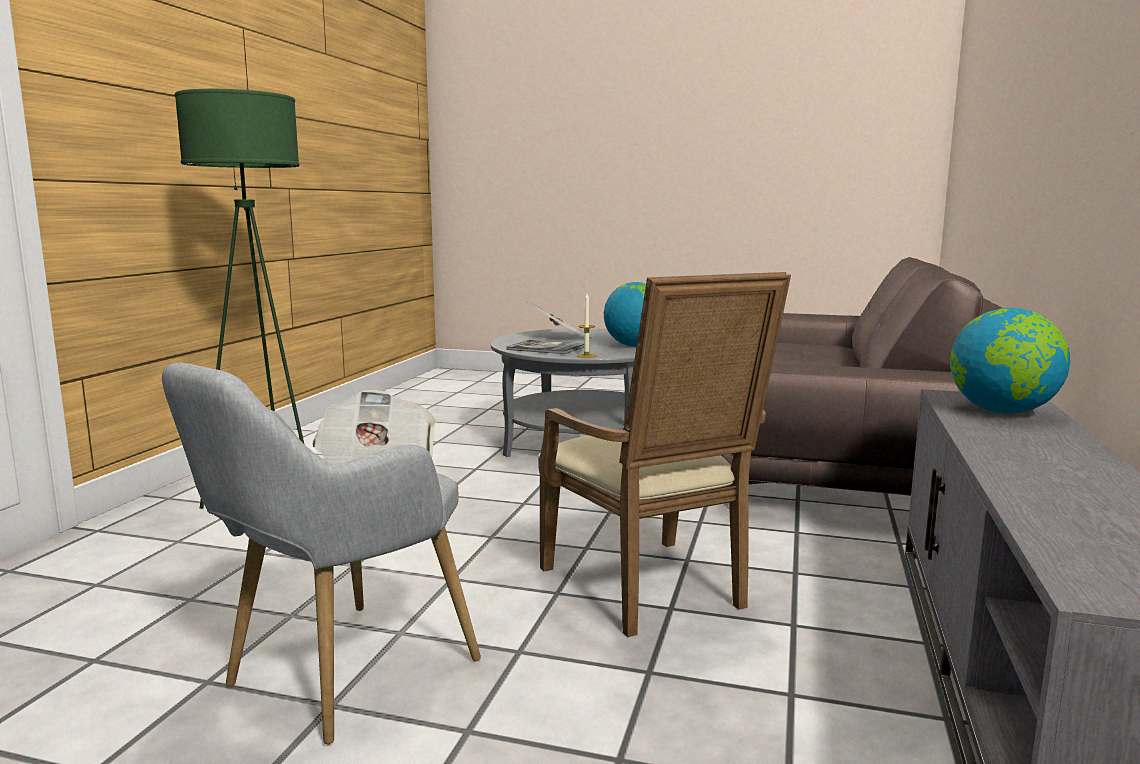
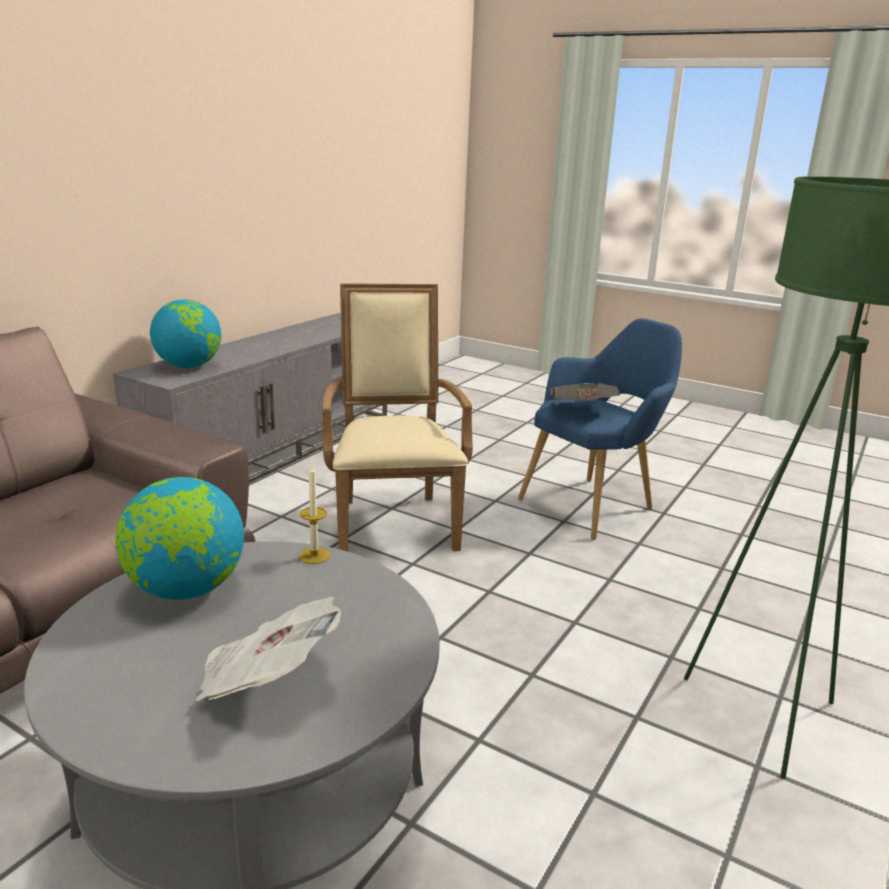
camera: 165 degrees left, 10 degrees up
grey armchair [162,362,481,745] -> blue armchair [518,319,682,540]
book [506,340,584,354] -> none

